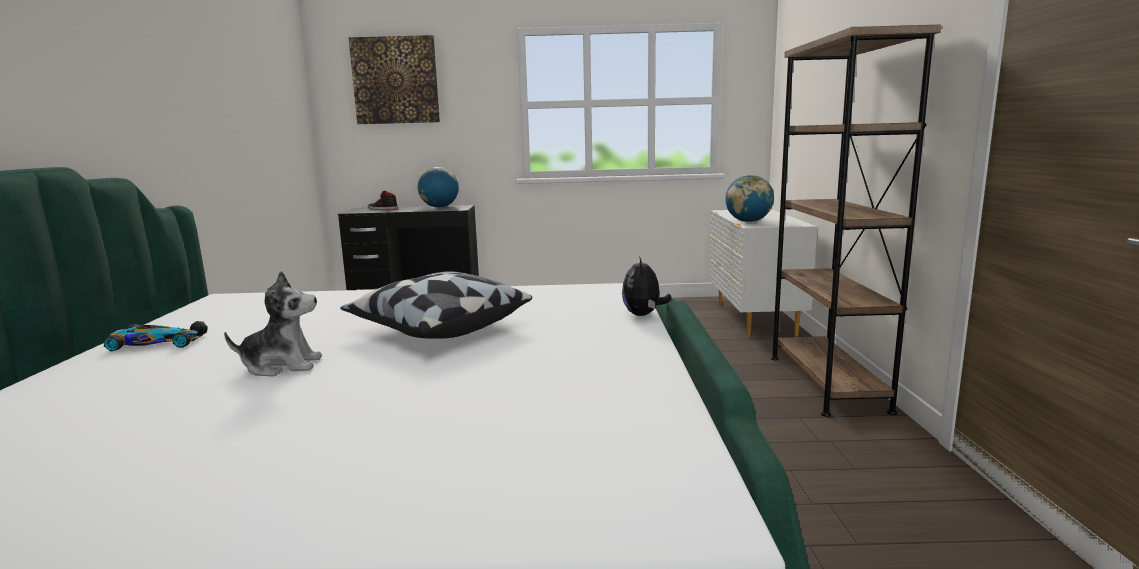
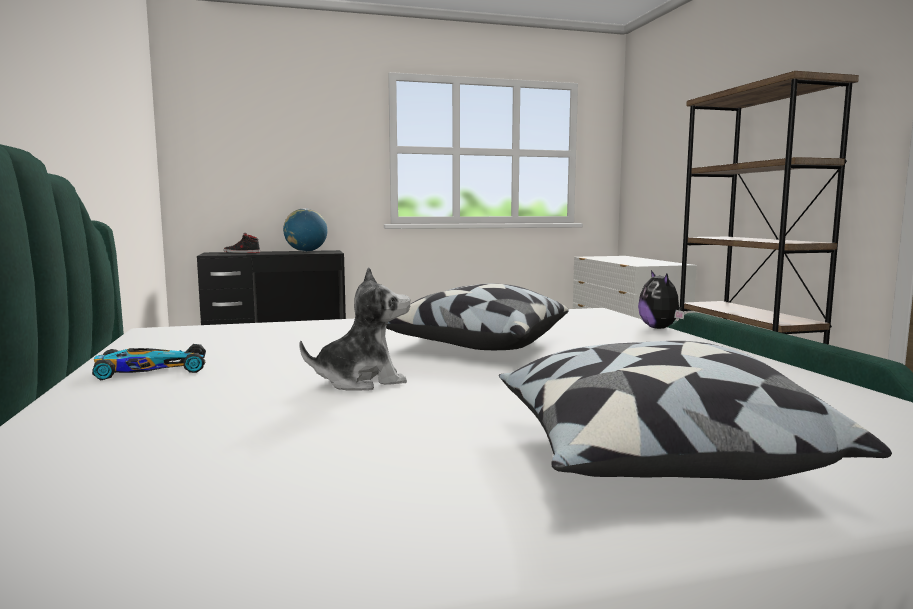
camera: 15 degrees left, 5 degrees down
picture [349,35,440,124] -> none
globe [725,175,774,222] -> none
none -> pillow [499,341,892,480]

